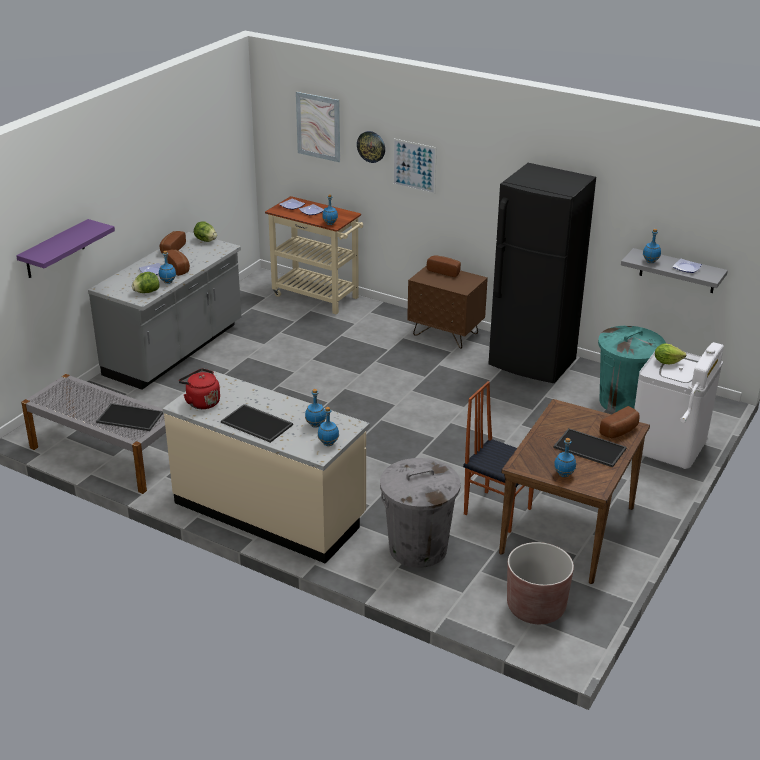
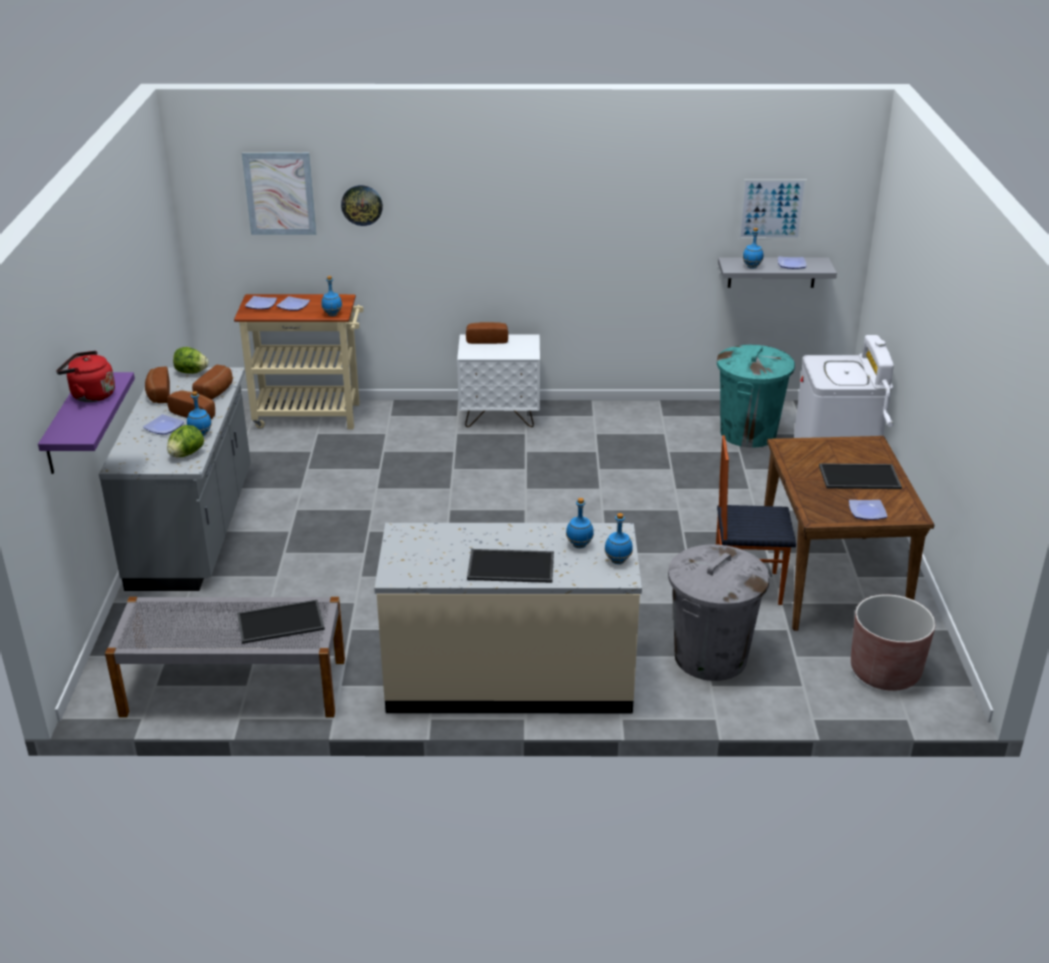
camera: 30 degrees left, 0 degrees up
red kettle [179,368,220,409] -> red kettle moved to [56,351,115,402]
picture [392,138,437,194] -> picture moved to [738,179,807,239]
brown nightstand [407,265,488,349] -> white nightstand [457,335,540,427]
black fridge [488,163,596,384] -> none
blue bottle [554,438,576,477] -> plate [849,500,887,520]
bread [600,406,639,438] -> bread moved to [192,365,233,399]
lettuce [655,343,686,365] -> none

